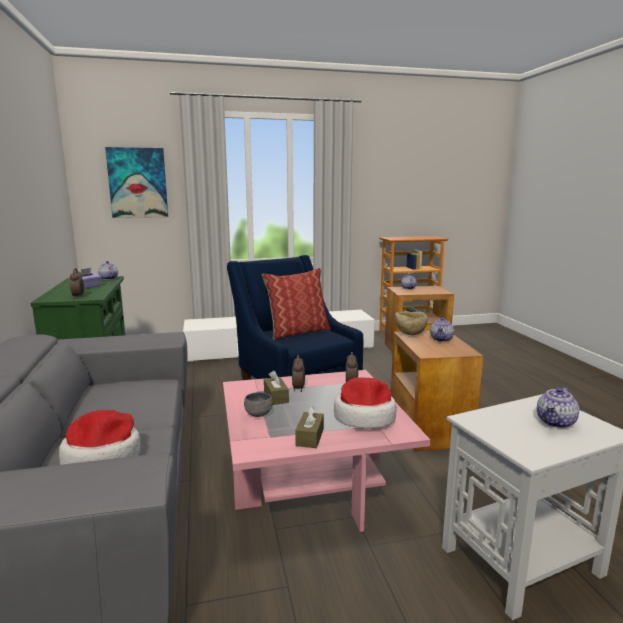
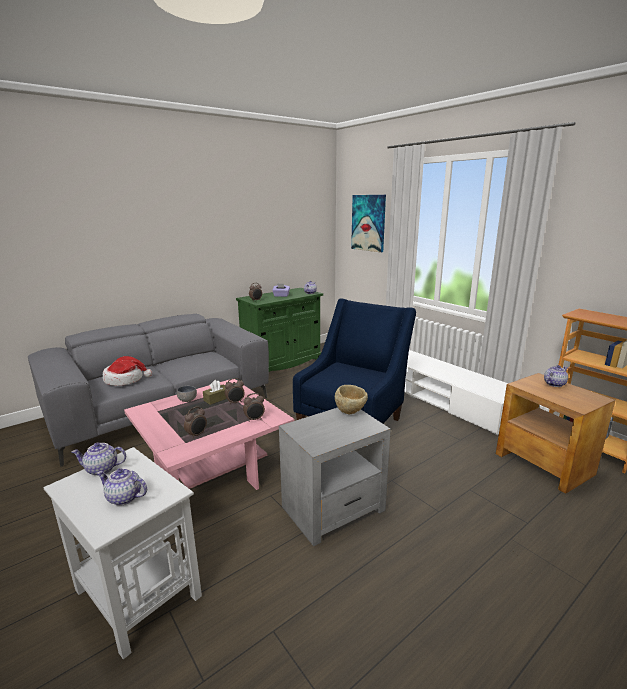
camera: 65 degrees right, 5 degrees up
pillow [262,268,330,340] -> none
brown tissue box [295,406,324,448] -> none
hat [334,377,396,429] -> alarm clock [184,406,207,439]
brown side table [391,331,484,451] -> grey side table [279,408,391,546]
teapot [430,317,454,342] -> teapot moved to [72,442,126,476]

